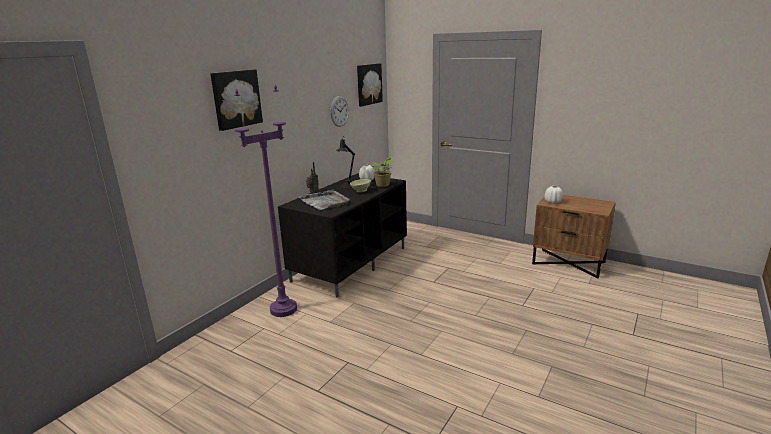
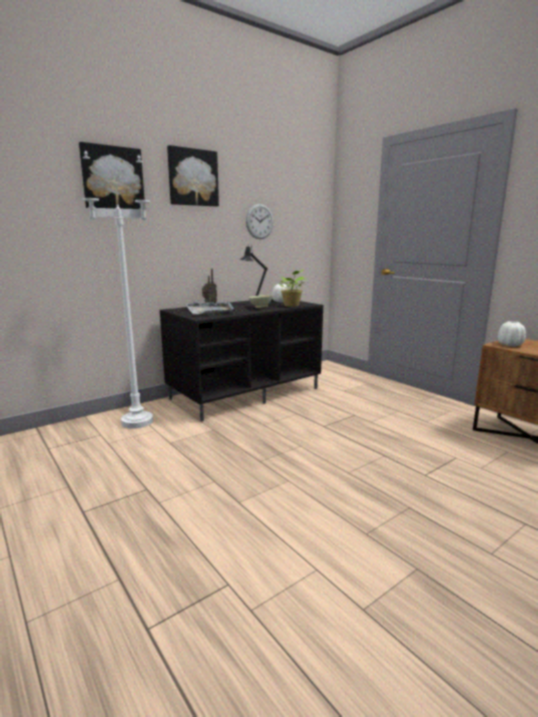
camera: 20 degrees right, 5 degrees down
purple floor lamp [234,85,297,317] -> white floor lamp [83,150,153,429]
picture [357,63,383,106] -> picture moved to [167,145,219,206]

